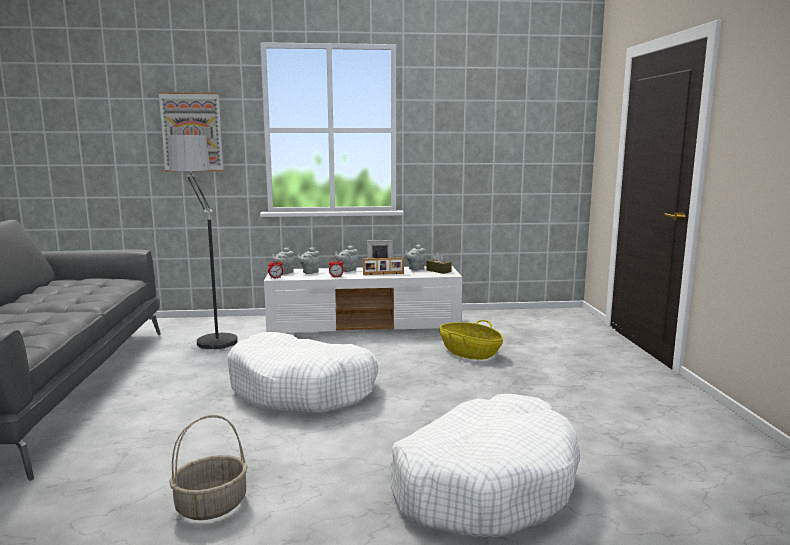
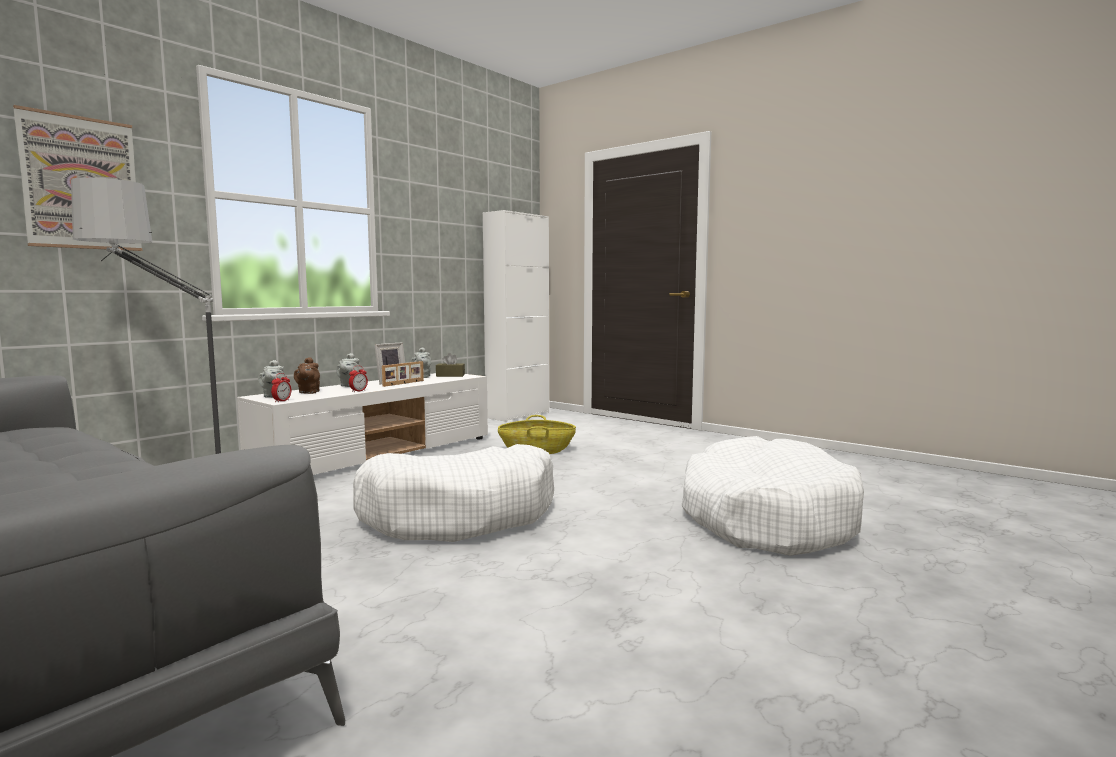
camera: 45 degrees left, 5 degrees down
basket [169,415,248,520] -> none
grey teapot [297,247,320,274] -> brown teapot [294,357,320,394]
none -> white cabinet [483,210,549,422]

